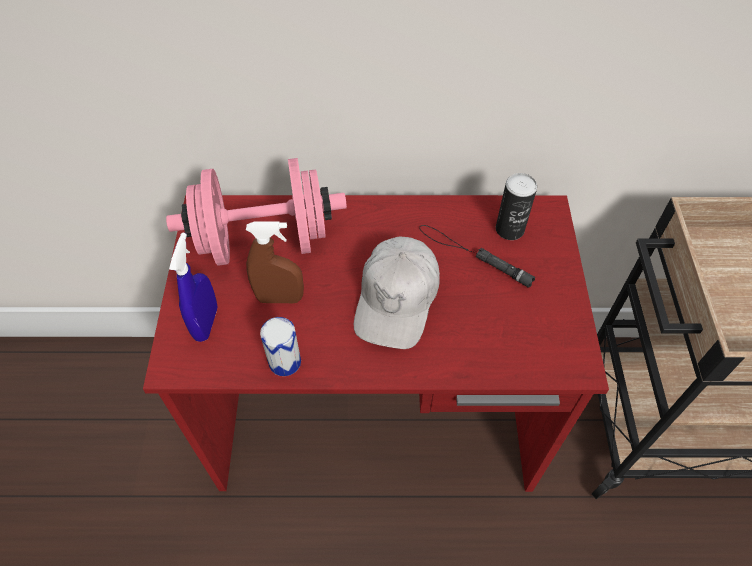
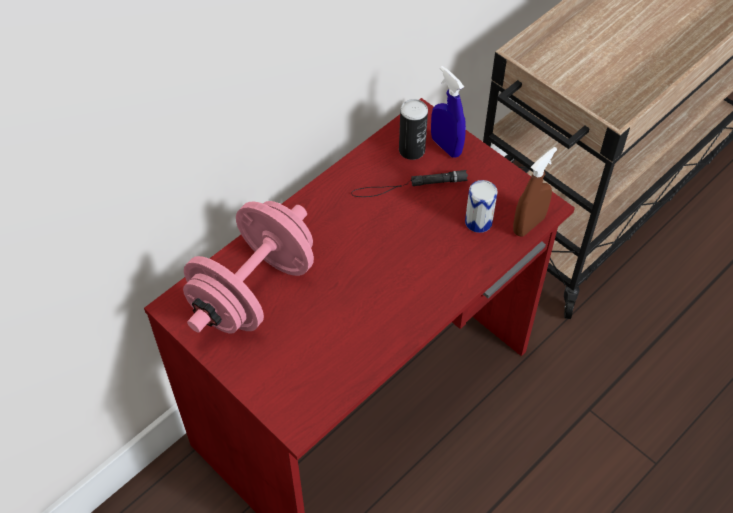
camera: 45 degrees left, 0 degrees up
blue spray bottle [169,232,218,342] -> blue spray bottle moved to [431,66,466,158]
brown spray bottle [246,222,304,303] -> brown spray bottle moved to [513,147,557,236]
can [260,317,301,376] -> can moved to [465,180,498,233]
white cap [354,236,440,349] -> none

